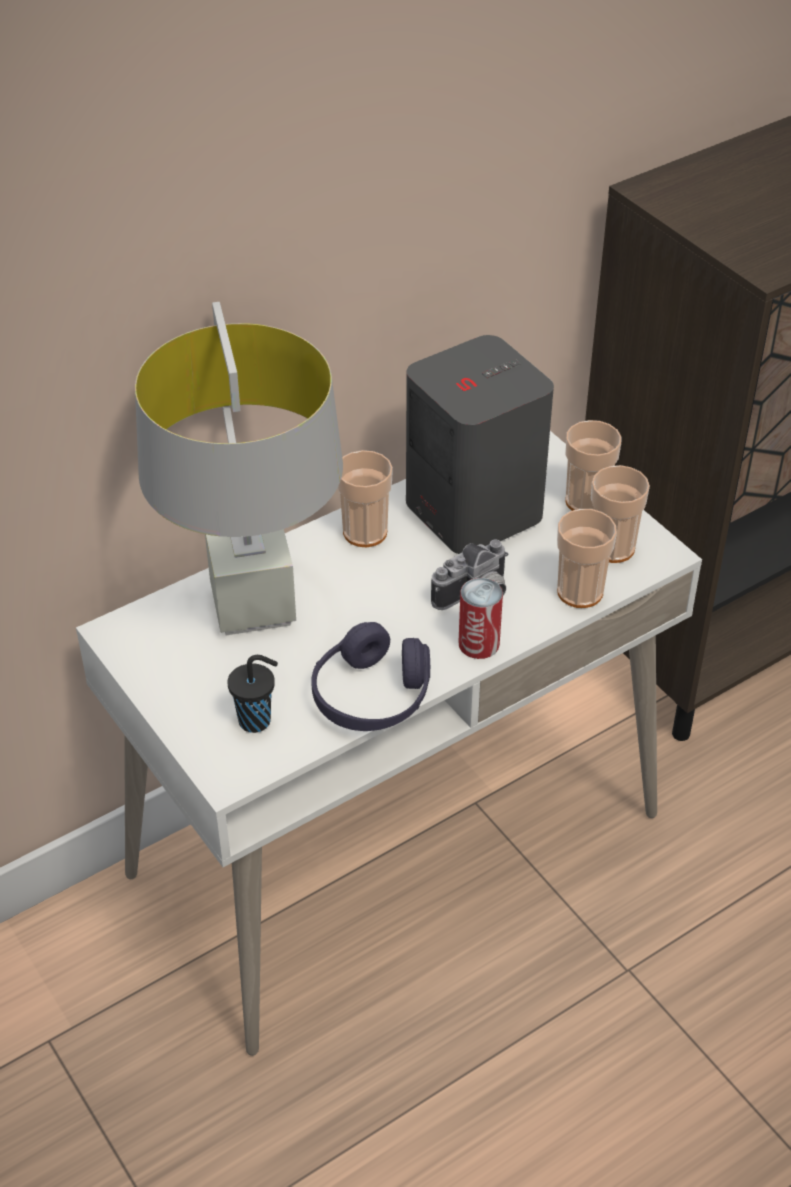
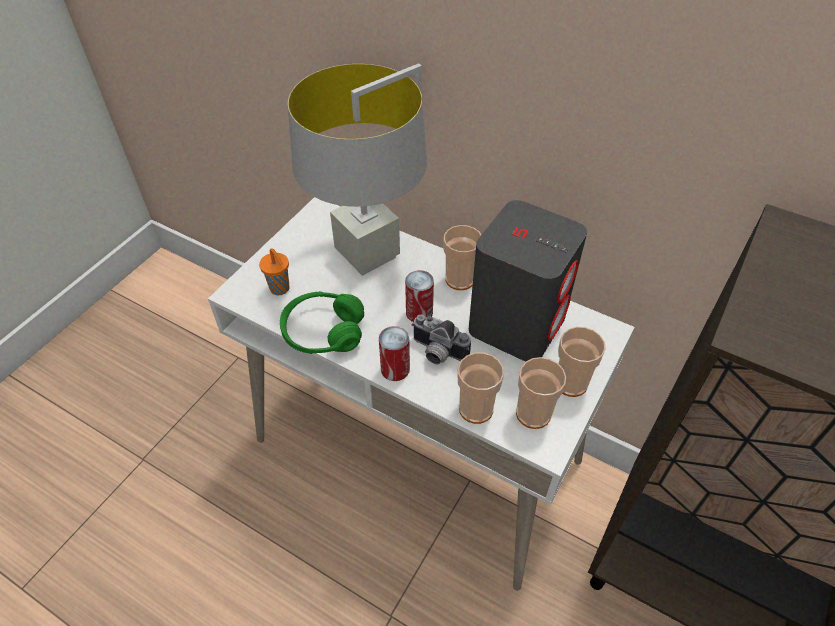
camera: 65 degrees right, 5 degrees up
black cup [227,655,278,733] -> orange cup [259,248,289,295]
purple headphones [311,622,430,731] -> green headphones [280,291,364,354]
none -> can [405,270,434,322]

